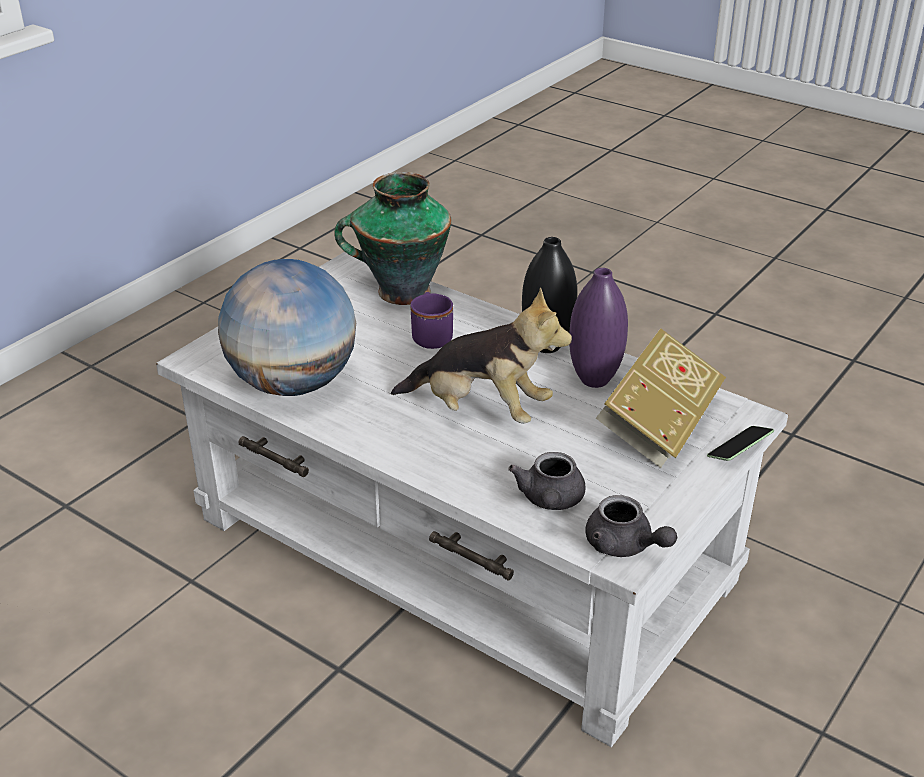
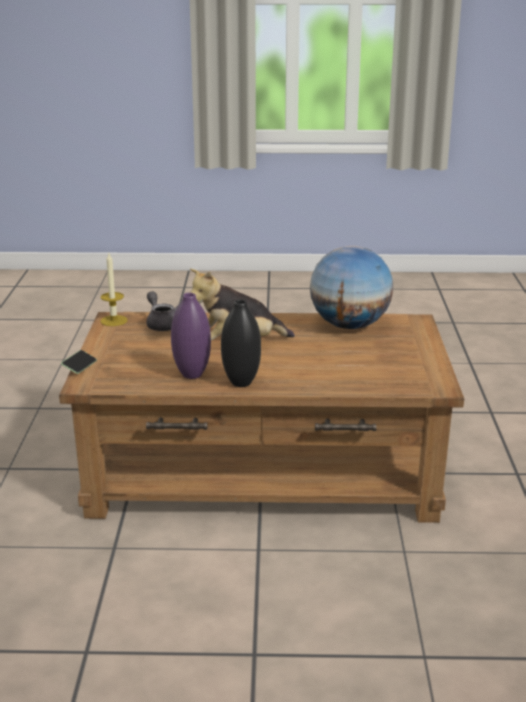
camera: 145 degrees right, 10 degrees down
white coffee table [156,252,788,747] -> brown coffee table [59,312,464,523]
vase [334,172,451,305] -> none
purple mug [411,292,453,349] -> none
grey teapot [585,495,677,557] -> candle [101,253,127,326]
book [596,328,726,468] -> none

